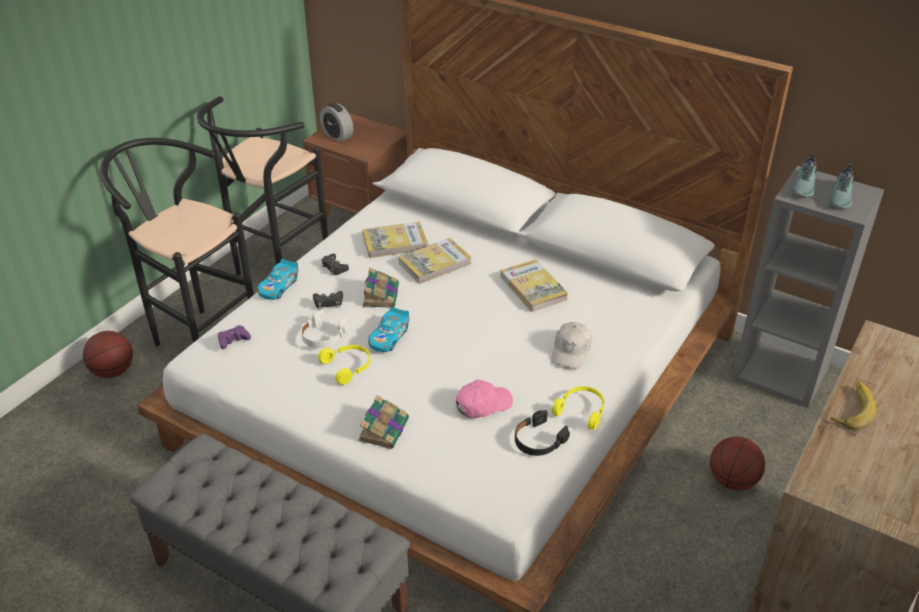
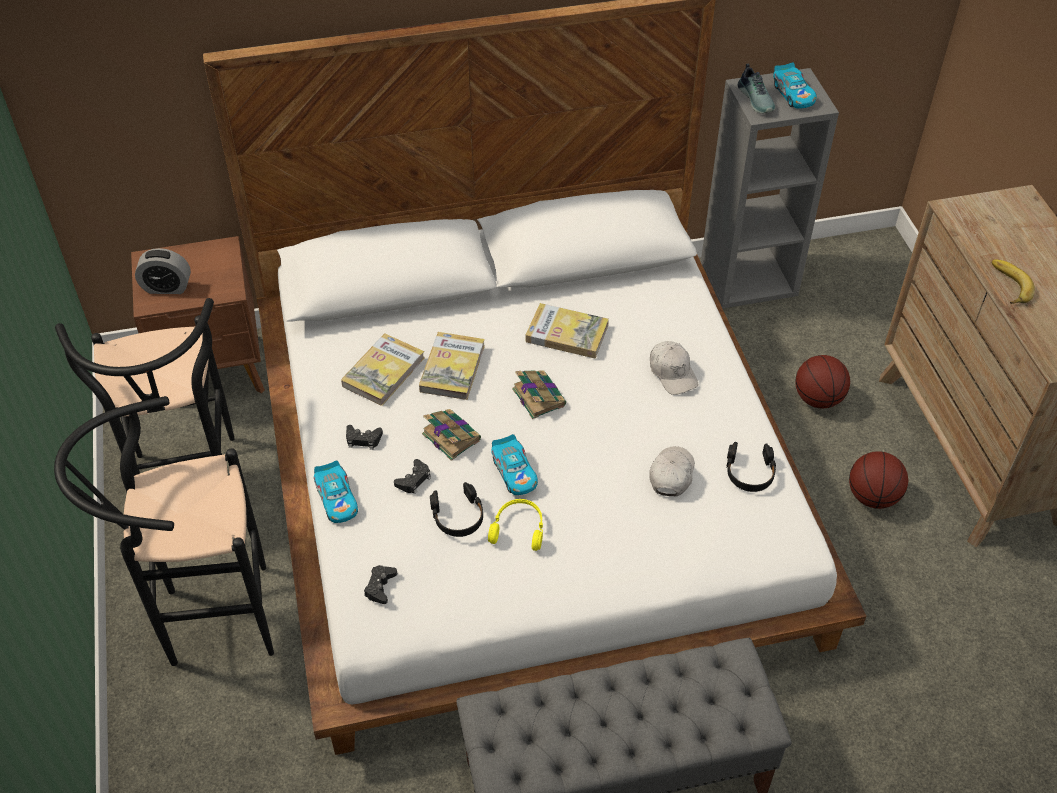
camera: 45 degrees left, 10 degrees up
basketball [83,331,133,378] -> basketball moved to [849,451,908,509]
purple game controller [218,325,251,349] -> black game controller [364,565,397,604]
white headphones [301,309,349,348] -> black headphones [430,482,483,537]
book [358,395,409,449] -> book moved to [512,371,566,419]
pink cap [456,379,513,418] -> white cap [650,446,695,497]
yellow headphones [552,386,604,430] -> none
shoe [827,164,854,208] -> toy car [773,62,816,109]

